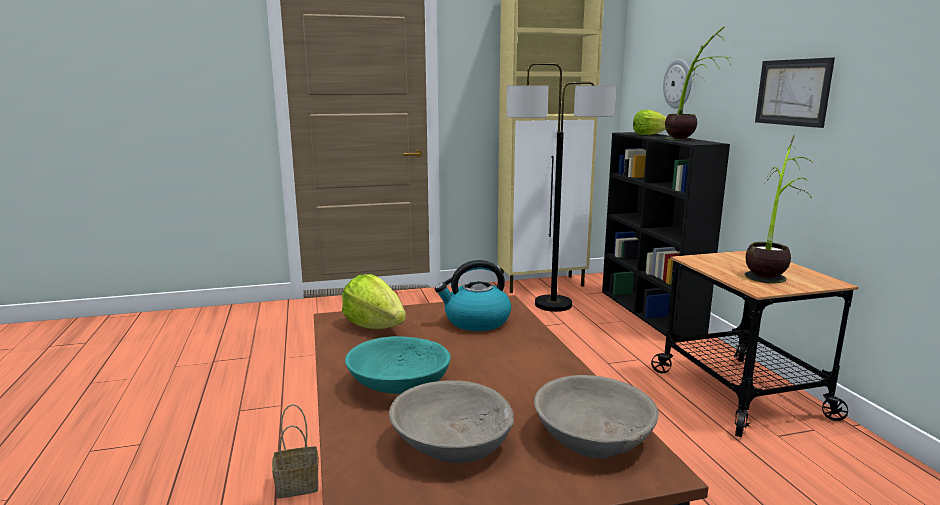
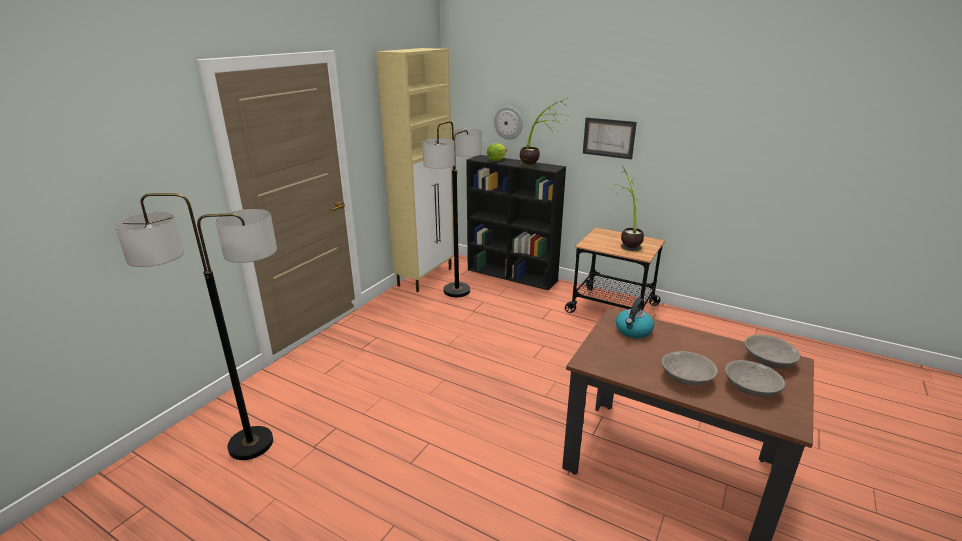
camera: 45 degrees left, 10 degrees up
basket [272,404,319,498] -> none
lettuce [342,274,406,329] -> none
turquoise bowl [345,336,451,394] -> grey bowl [662,351,718,386]
none -> floor lamp [115,193,277,460]

